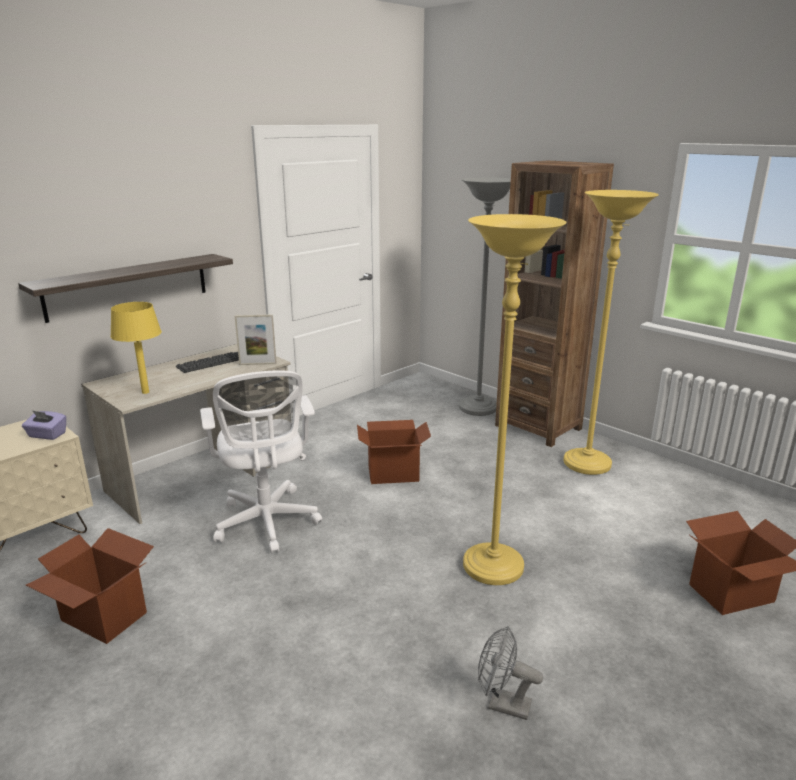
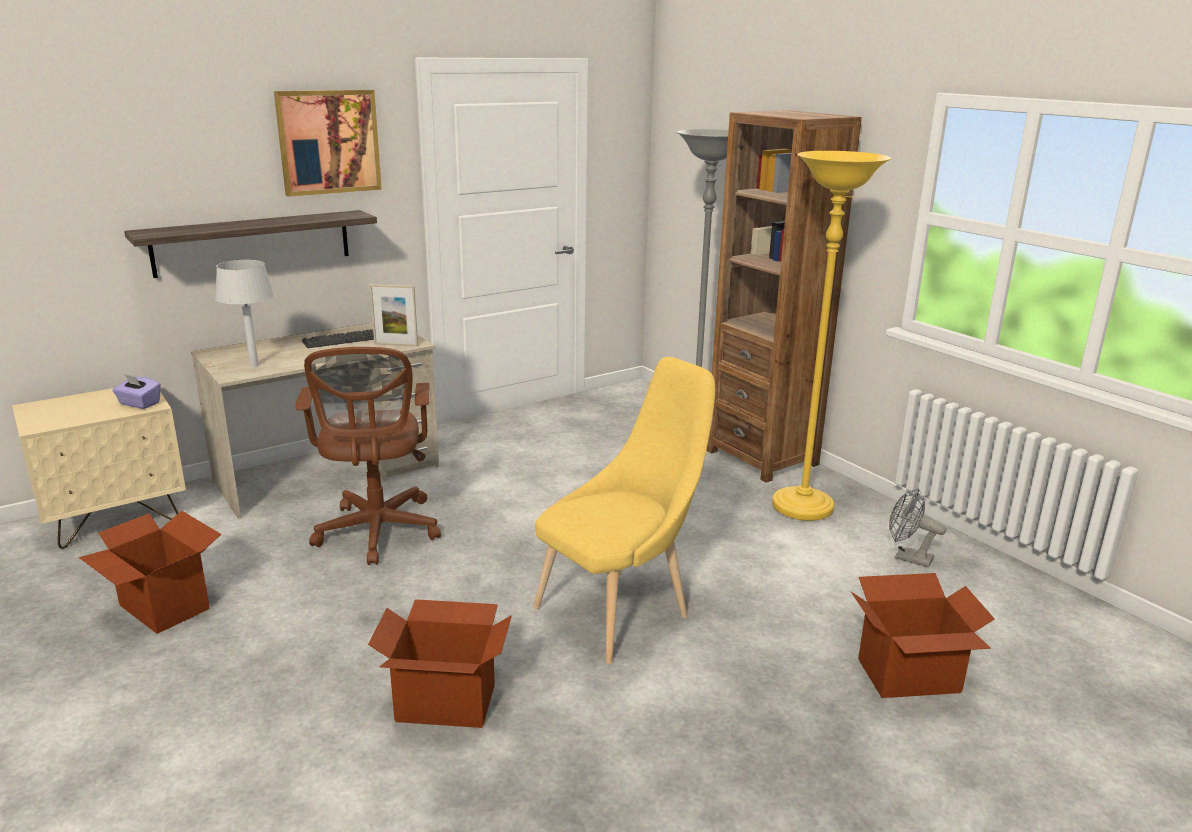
camera: 10 degrees right, 0 degrees up
yellow table lamp [110,302,162,394] -> grey table lamp [215,260,274,367]
white office chair [200,370,322,554] -> brown office chair [295,347,441,565]
cardboard box [357,420,431,484] -> cardboard box moved to [368,599,512,728]
yellow floor lamp [463,214,567,585] -> yellow chair [534,357,715,664]
grey fan [478,626,543,720] -> grey fan moved to [889,488,946,568]
none -> picture [274,90,382,197]

